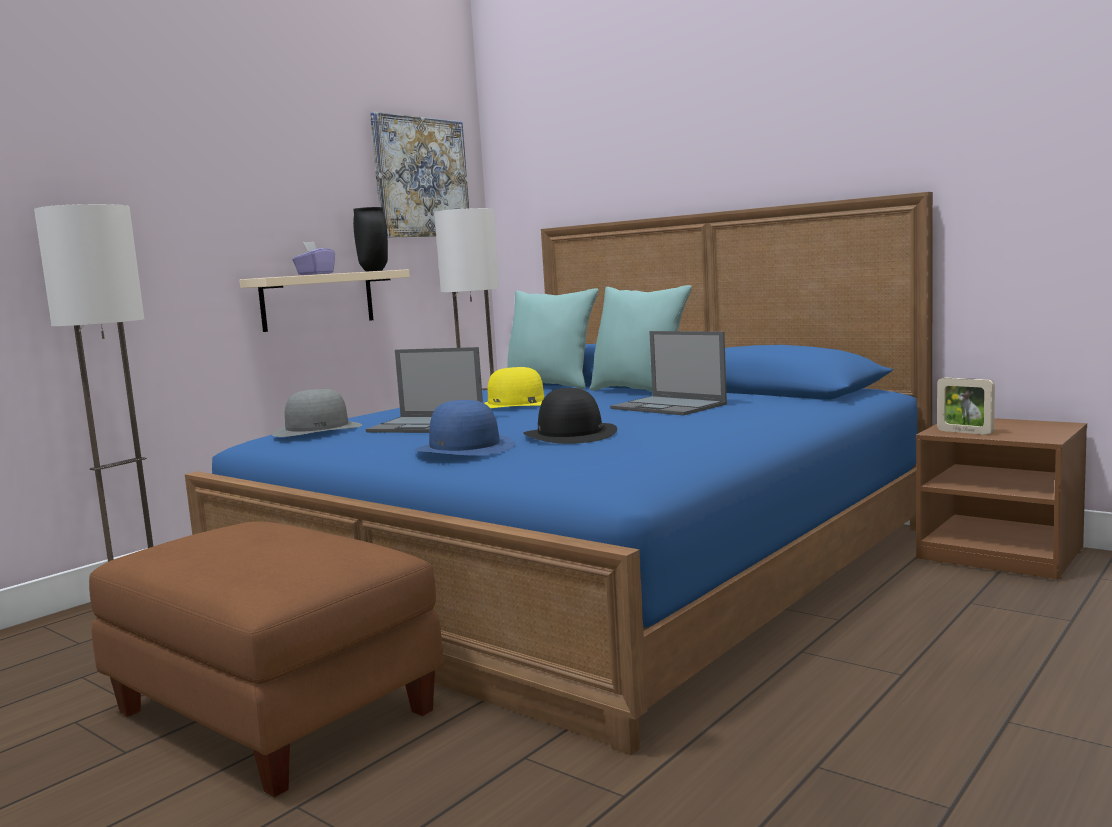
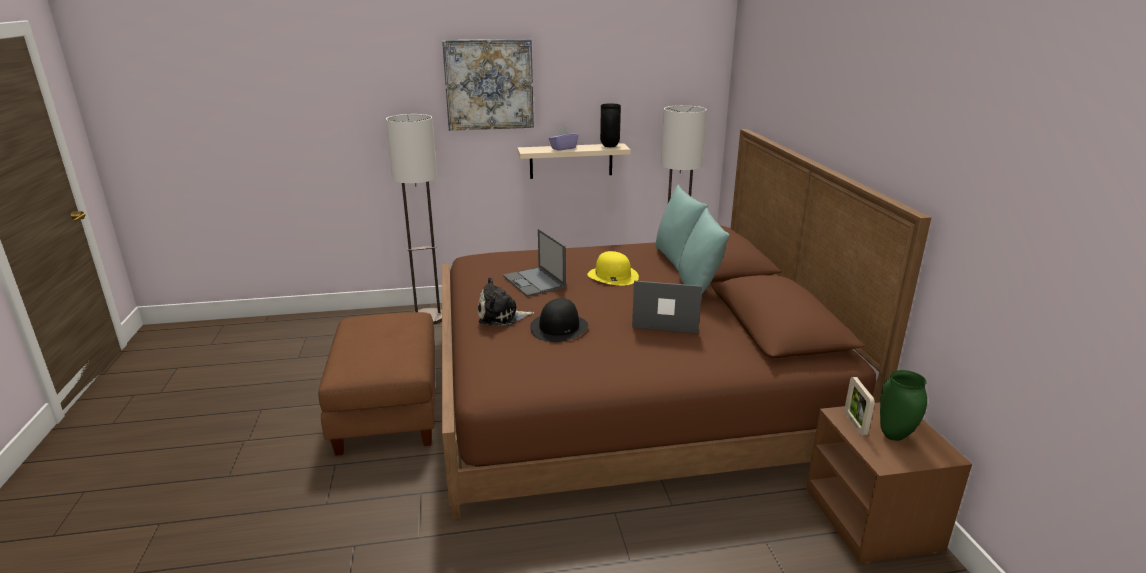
camera: 40 degrees right, 15 degrees up
blue bed [185,192,933,755] -> brown bed [442,129,931,520]
grey hat [272,389,362,437] -> none
picture [370,112,469,238] -> picture moved to [442,39,534,131]
blue hat [414,400,516,455] -> plush toy [478,277,534,326]
laptop [610,331,727,415] -> laptop turned 105 degrees clockwise [632,281,702,333]
none -> green vase [880,370,927,441]

